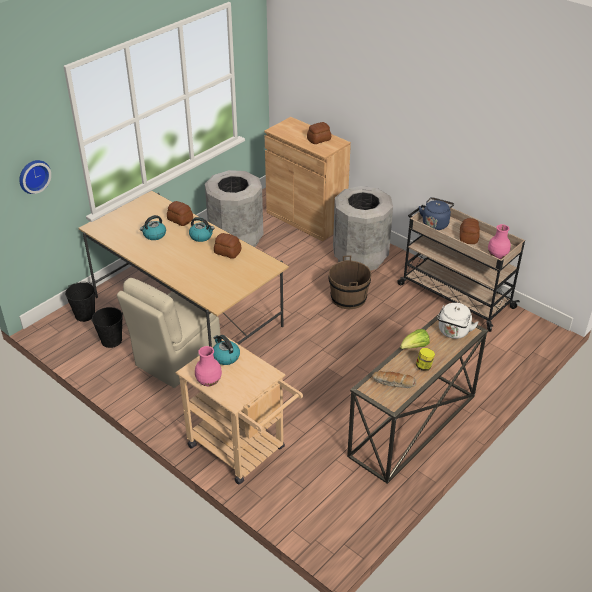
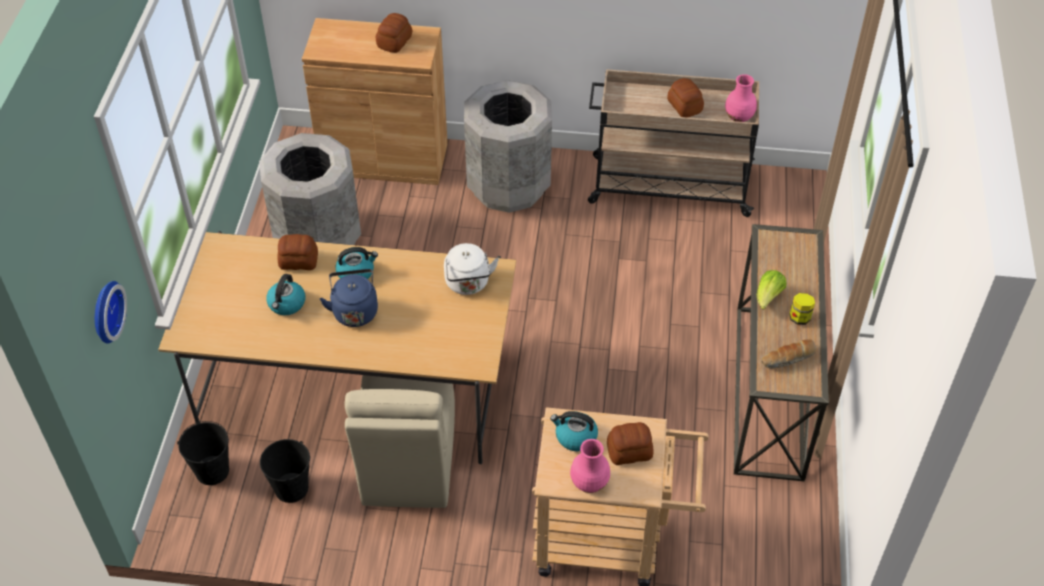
camera: 35 degrees left, 10 degrees up
bread [214,233,241,259] -> bread moved to [607,422,654,465]
brown bucket [328,256,372,309] -> none
blue kettle [419,197,454,230] -> blue kettle moved to [320,269,378,327]
white kettle [437,303,479,339] -> white kettle moved to [444,243,499,295]

